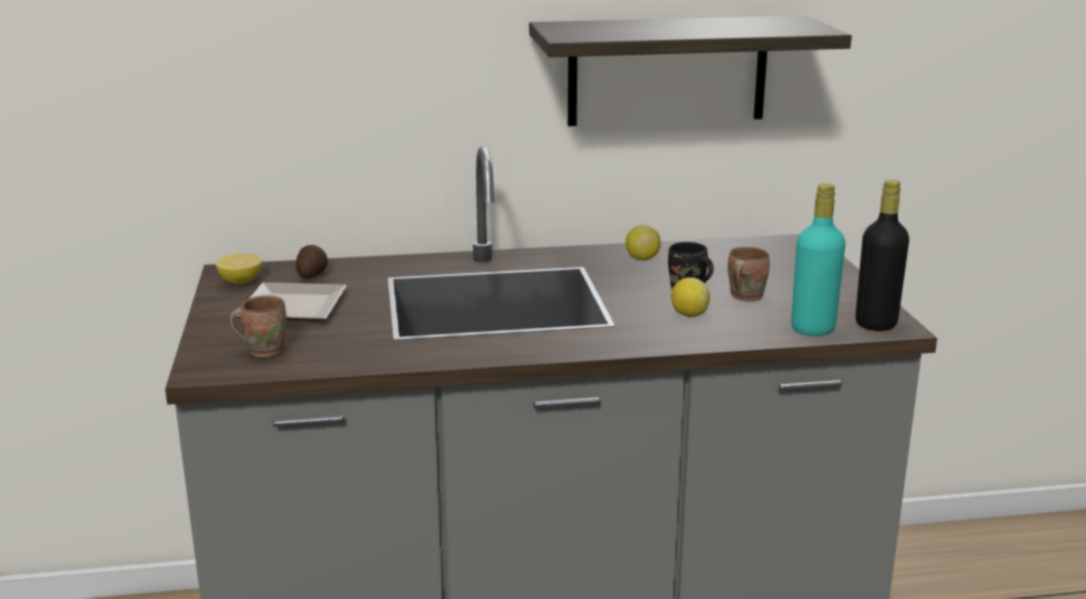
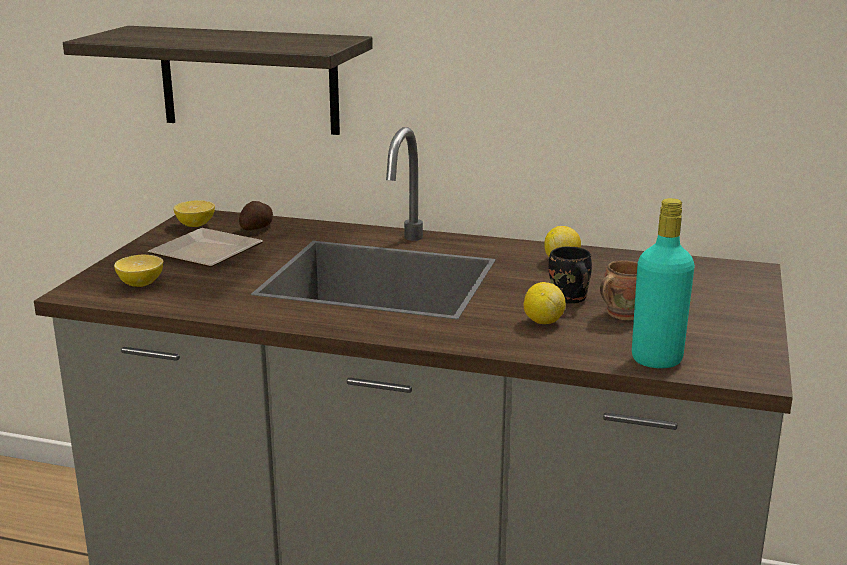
camera: 25 degrees right, 0 degrees up
brown mug [230,295,287,358] -> lemon [114,255,163,287]
shelf [529,15,852,126] -> shelf moved to [63,26,373,135]
black bottle [855,180,909,331] -> none

